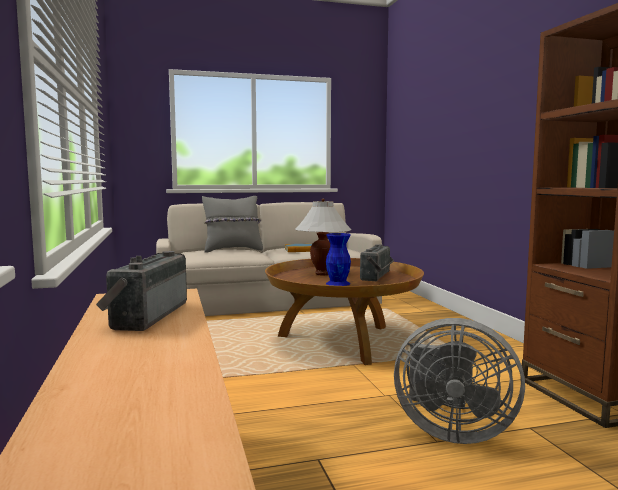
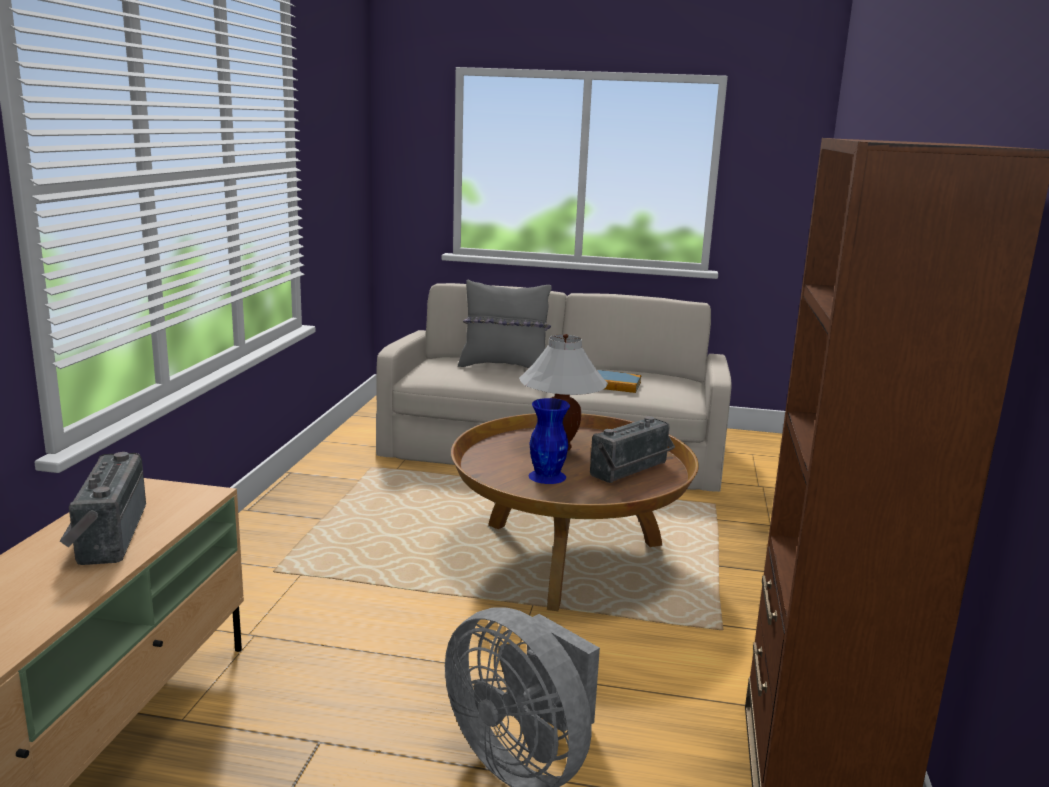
camera: 25 degrees right, 10 degrees up
radio [96,251,187,331] -> radio turned 45 degrees counterclockwise [60,452,146,565]

